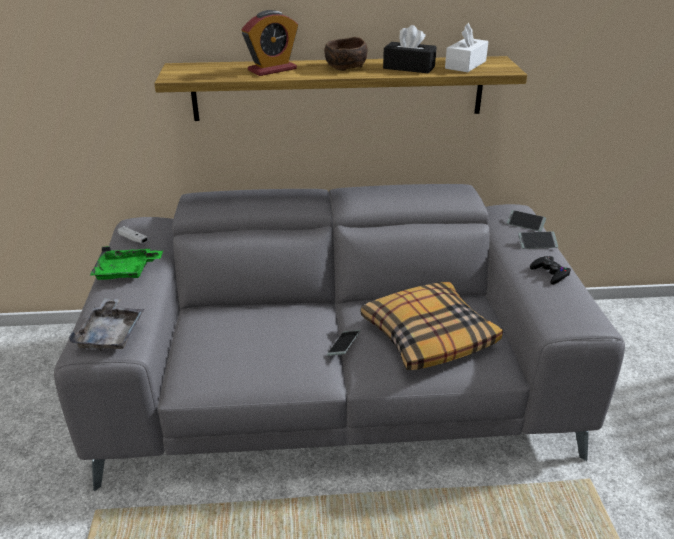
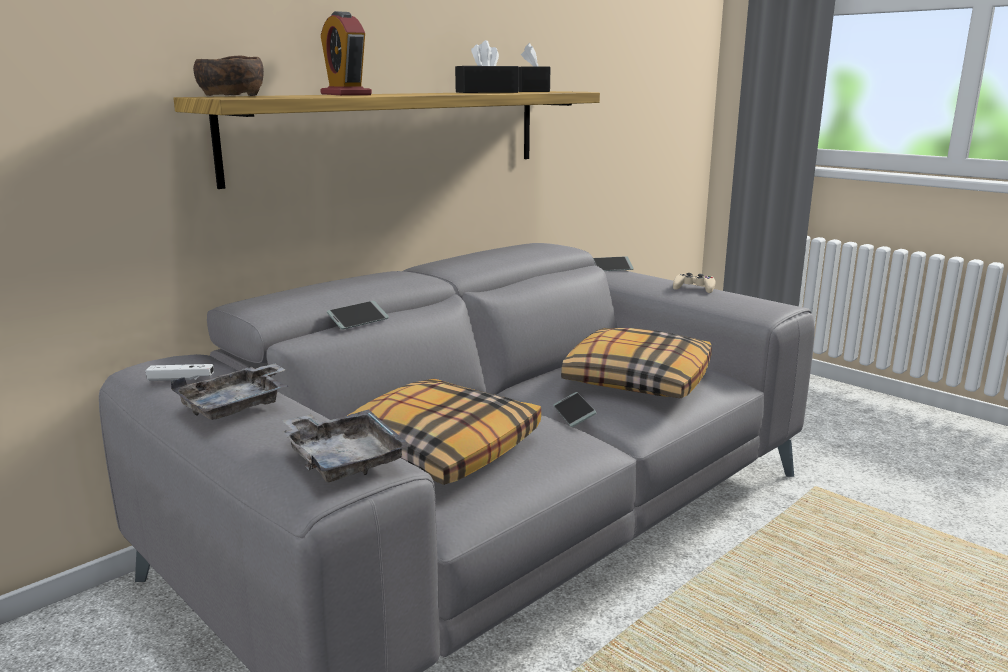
camera: 40 degrees left, 15 degrees down
green tray [90,246,163,280] -> grey tray [171,364,288,420]
alarm clock [242,10,298,76] -> alarm clock turned 135 degrees clockwise [320,11,372,95]
brown bowl [324,37,368,71] -> brown bowl moved to [193,56,264,96]
white tissue box [445,23,489,72] -> black tissue box [518,43,551,92]
phone [518,232,558,249] -> phone moved to [327,301,389,330]
black game controller [530,256,571,285] -> beige game controller [673,273,716,293]
none -> pillow [348,378,541,485]

